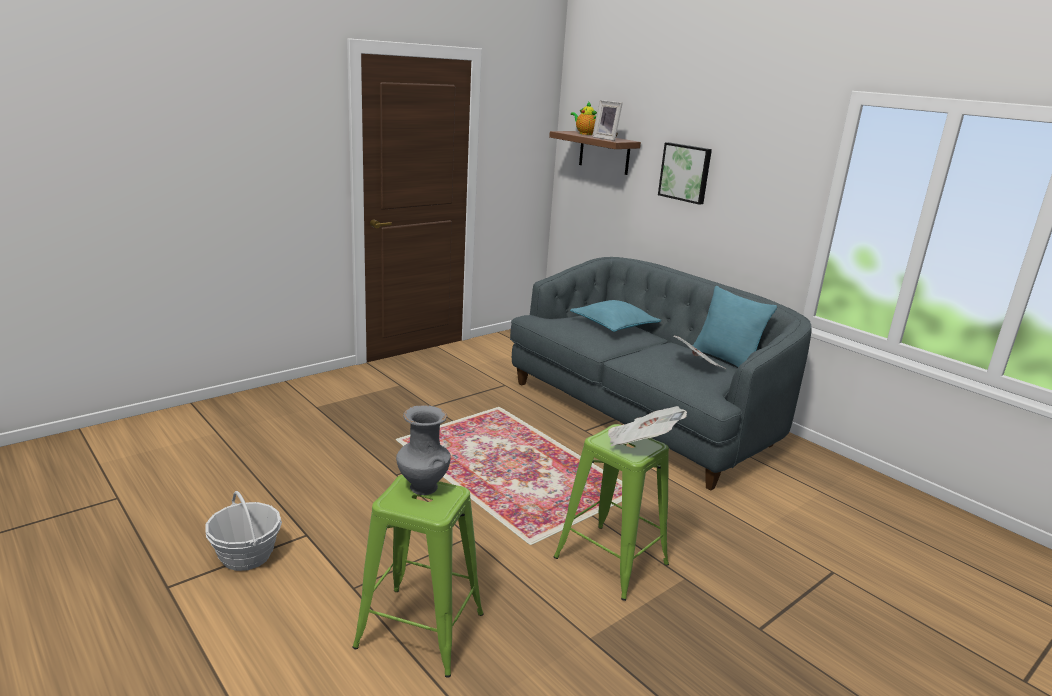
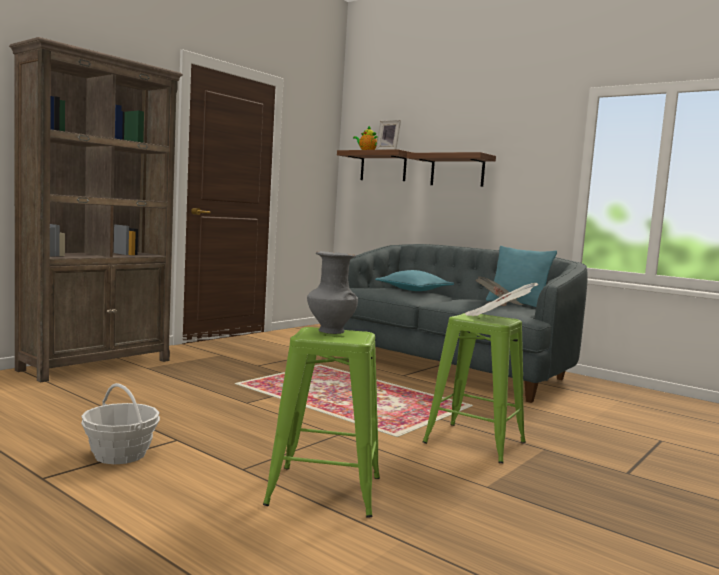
camera: 10 degrees left, 15 degrees down
picture [658,142,712,205] -> shelf [407,152,496,187]
none -> brown bookcase [9,37,183,382]

